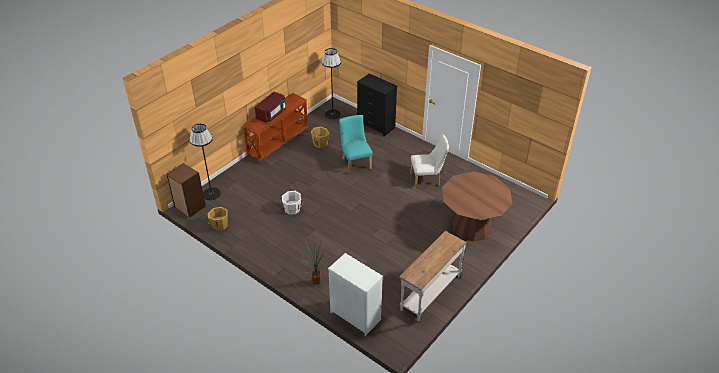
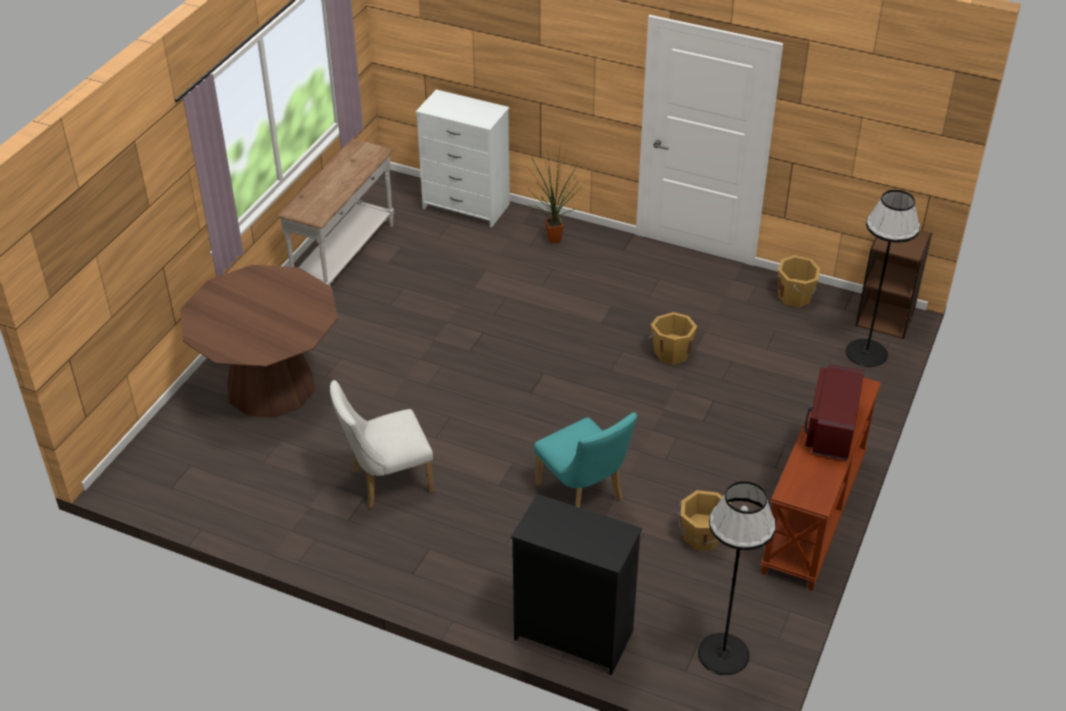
camera: 165 degrees right, 0 degrees up
white bucket [280,191,304,215] -> orange bucket [648,312,697,365]

